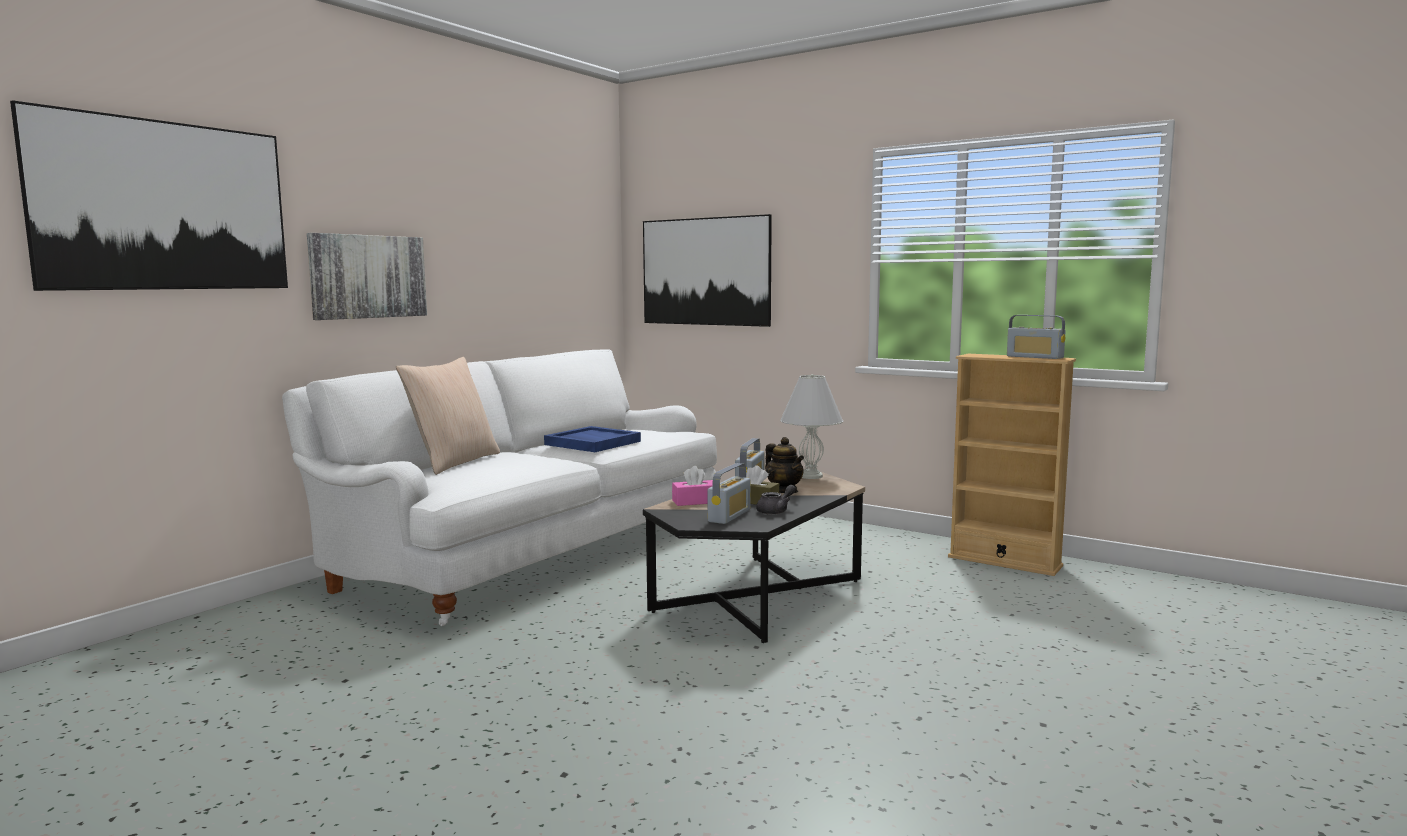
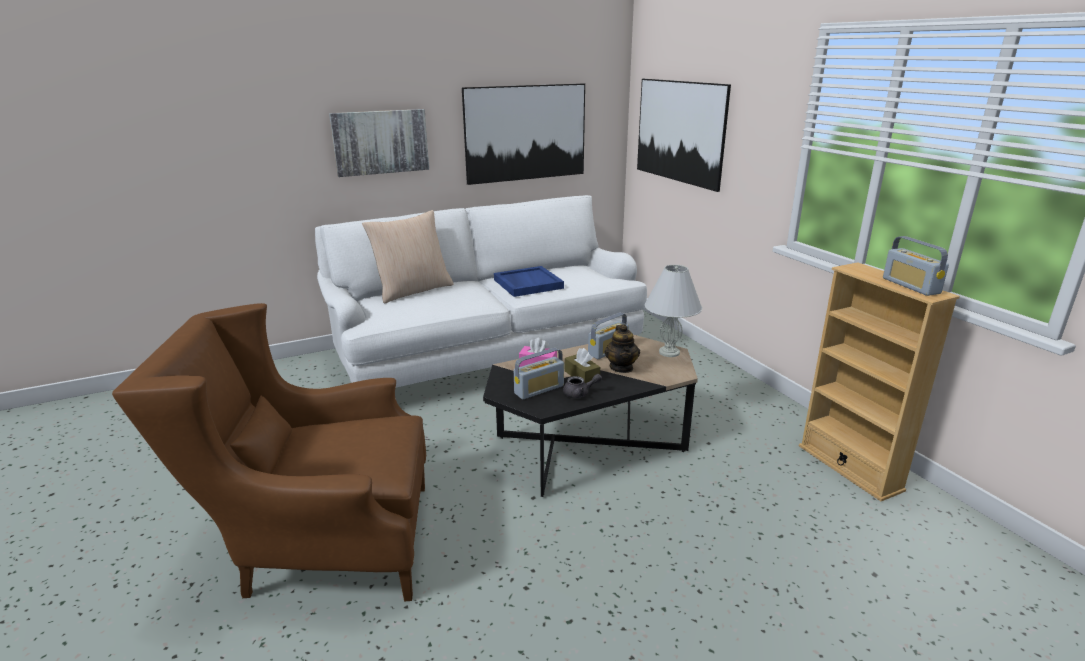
camera: 30 degrees right, 15 degrees up
picture [10,100,288,291] -> picture moved to [462,83,585,185]
none -> brown armchair [112,303,426,602]

